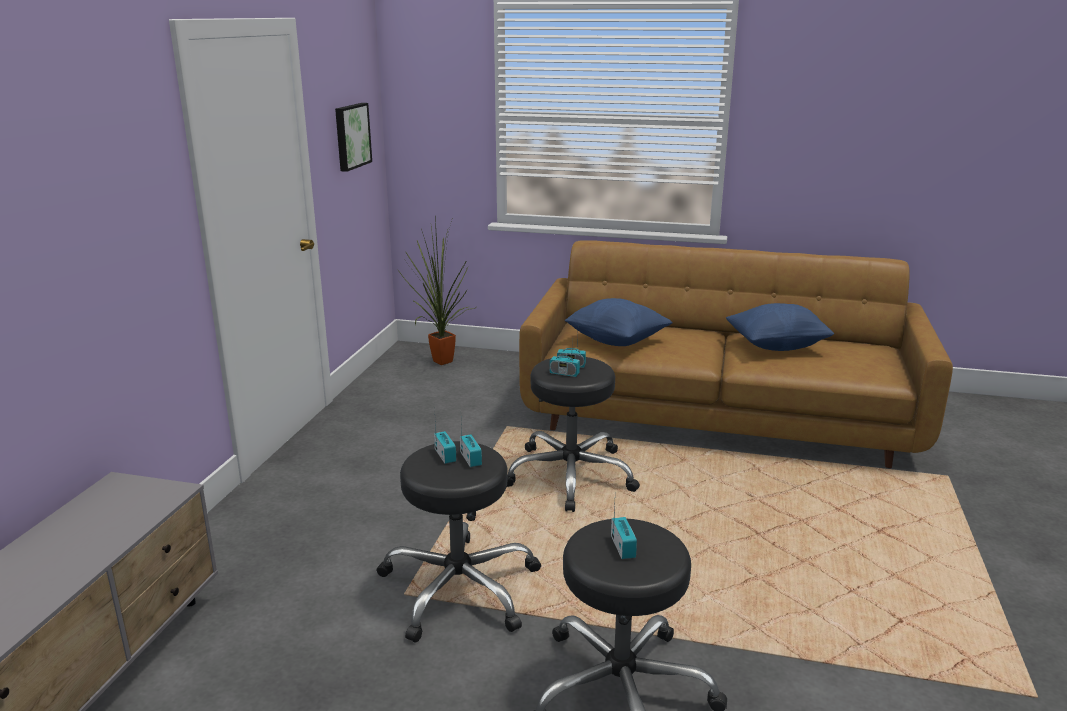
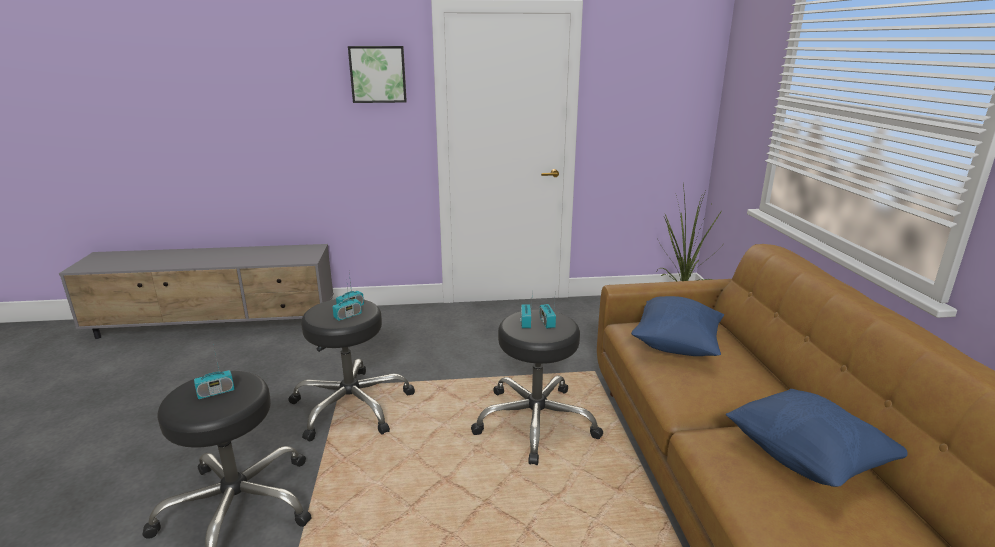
camera: 70 degrees right, 0 degrees up
picture [335,103,372,172] -> picture moved to [348,46,407,103]

